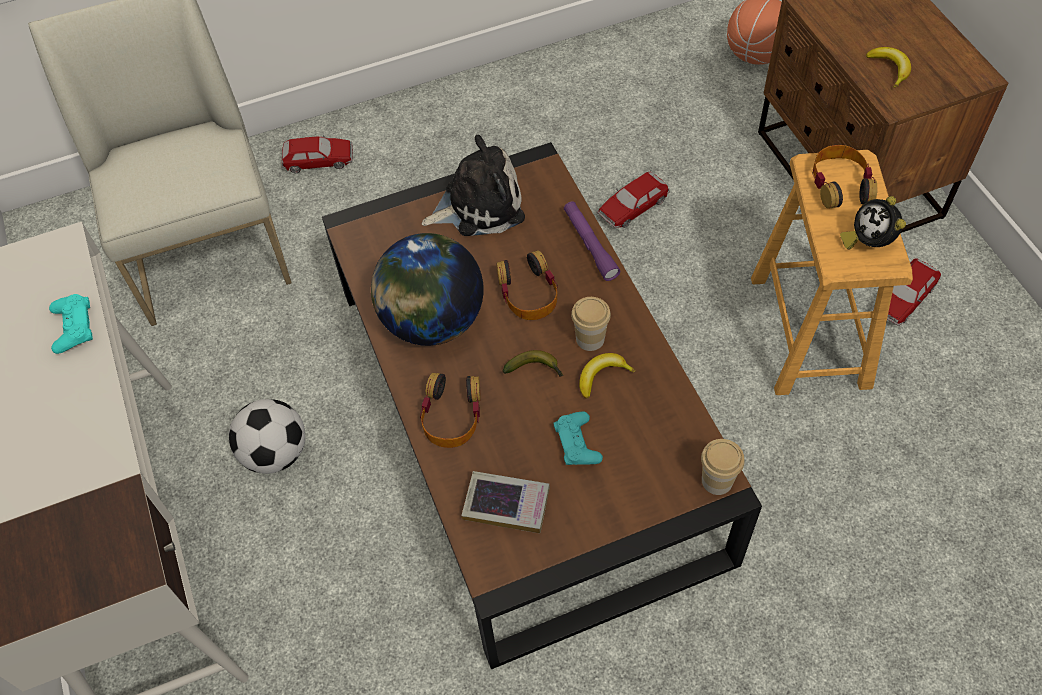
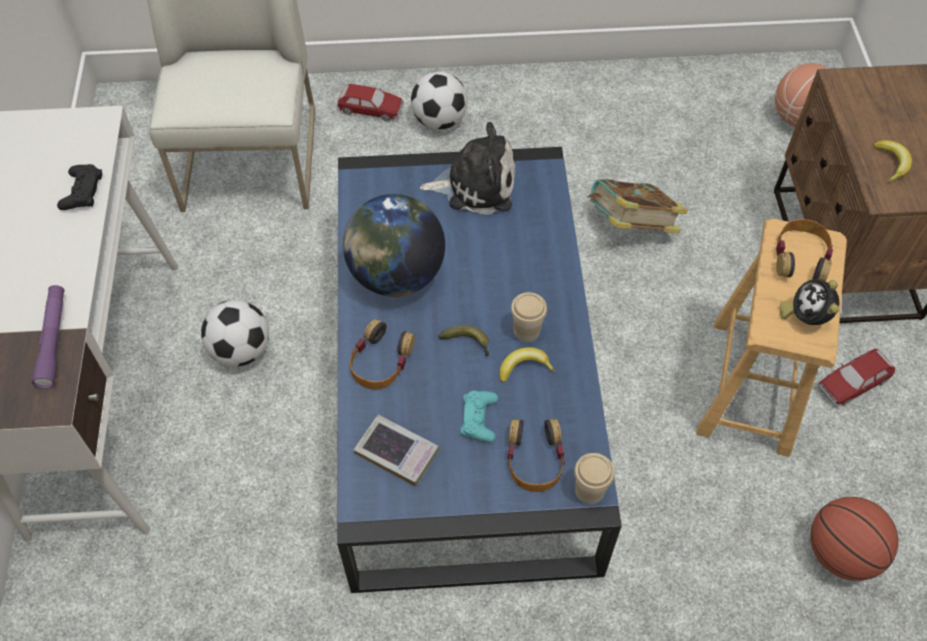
camera: 15 degrees right, 0 degrees up
turquoise game controller [49,294,93,354] -> black game controller [57,164,102,210]
brown coffee table [322,142,762,670] -> blue coffee table [337,147,622,593]
headphones [496,250,557,320] -> headphones moved to [508,419,565,492]
purple flashlight [564,201,620,281] -> purple flashlight moved to [32,285,65,389]
toy car [597,172,670,228] -> book [587,179,688,233]
none -> football [411,71,468,130]
none -> basketball [810,497,899,581]

